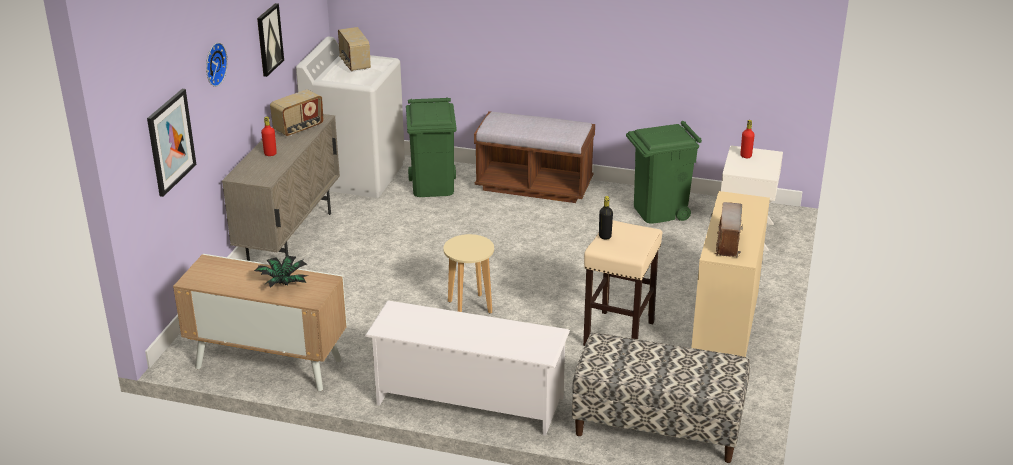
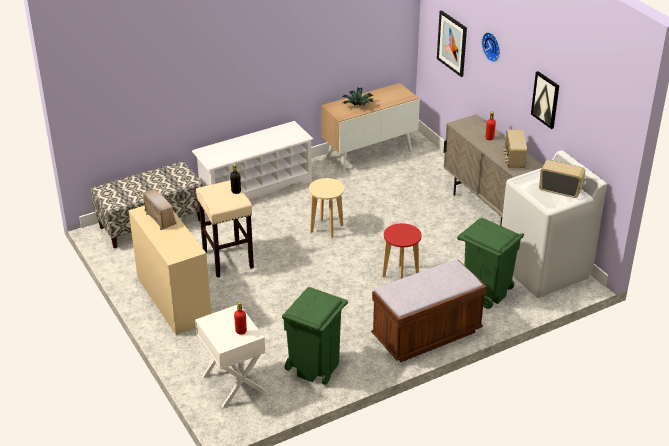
camera: 135 degrees right, 5 degrees up
none -> red stool [383,223,422,279]

